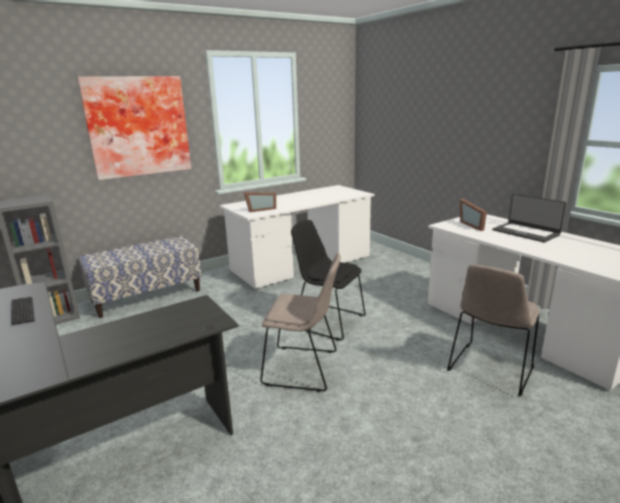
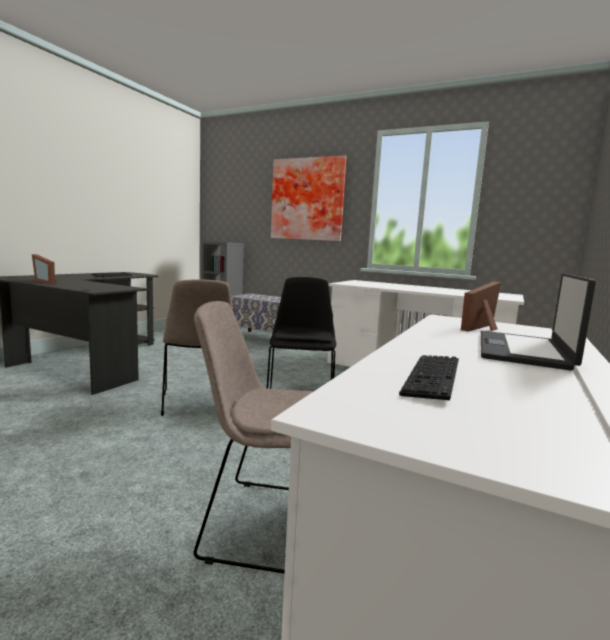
camera: 60 degrees right, 10 degrees down
picture frame [244,192,276,212] -> picture frame moved to [32,254,57,284]
none -> keyboard [399,355,459,400]

